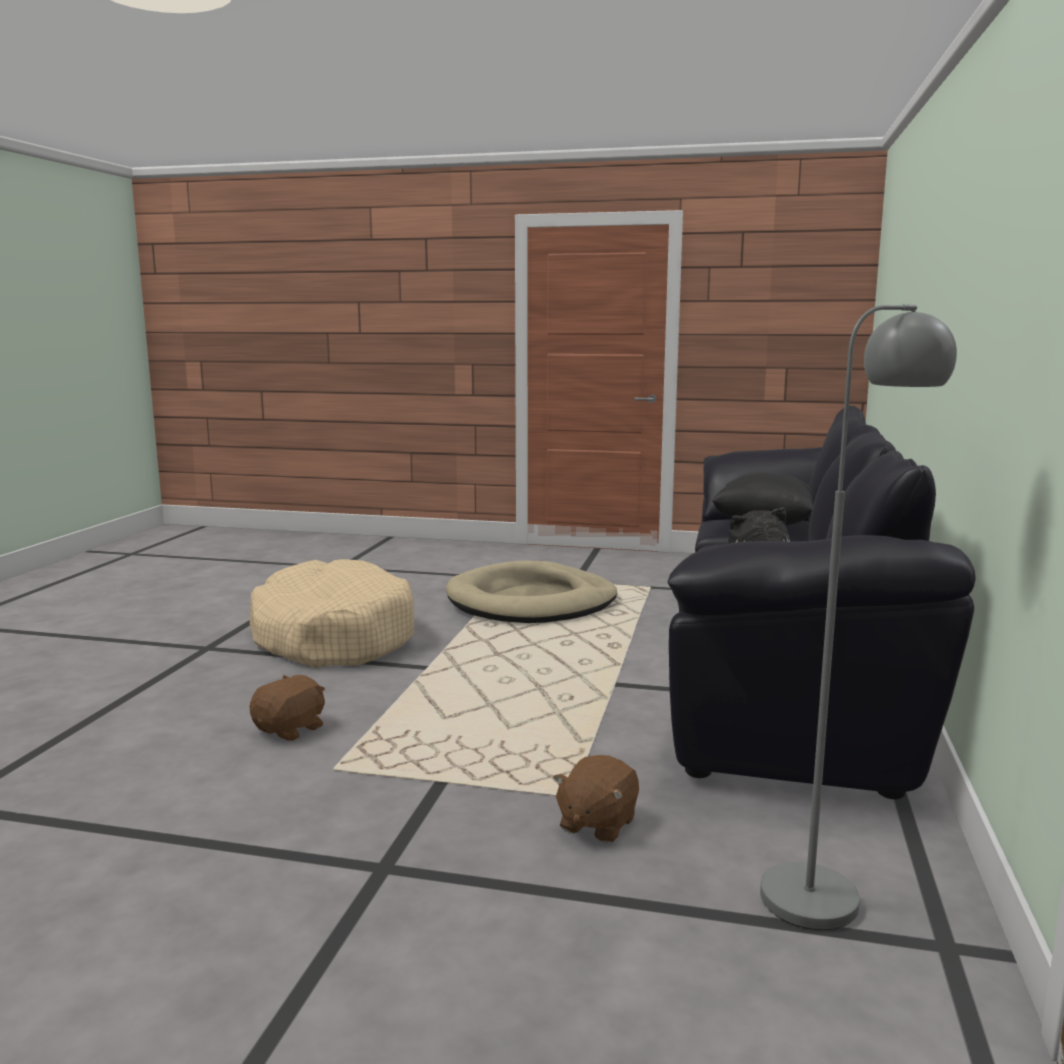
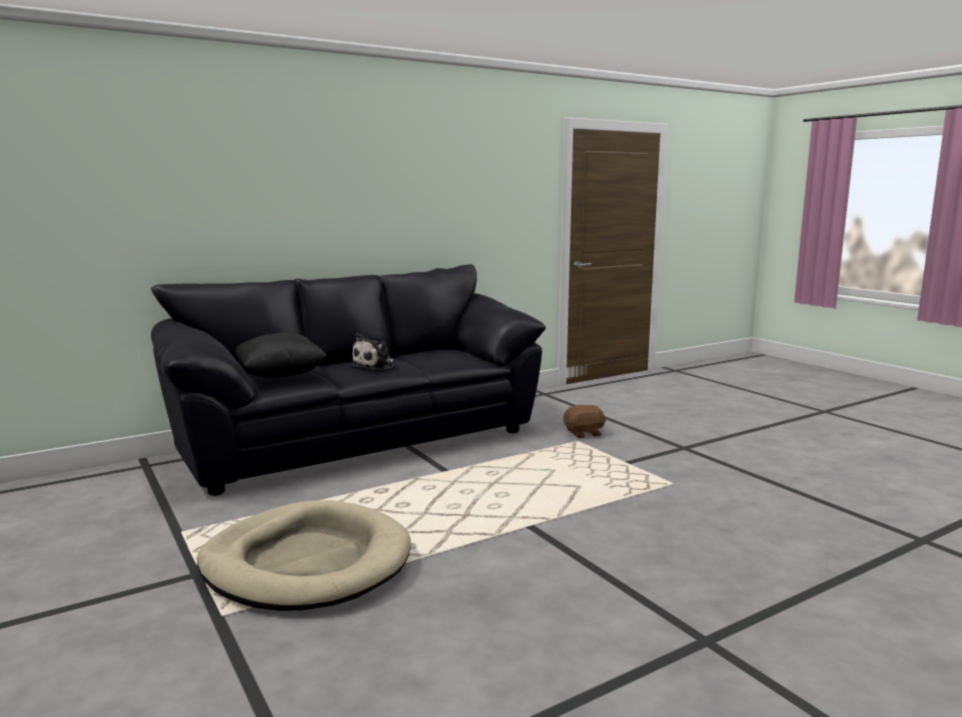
camera: 135 degrees left, 0 degrees up
brown plush toy [249,675,325,741] -> none
beige dog bed [250,559,414,668] -> none
grey floor lamp [760,305,957,930] -> none

